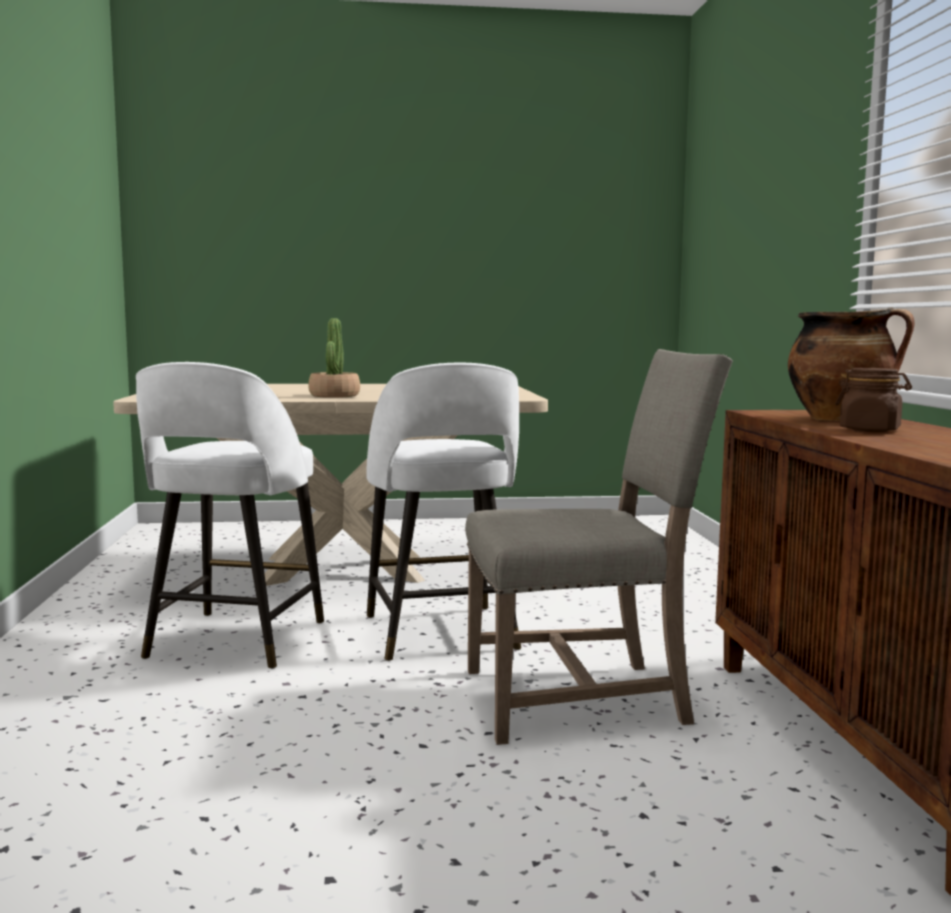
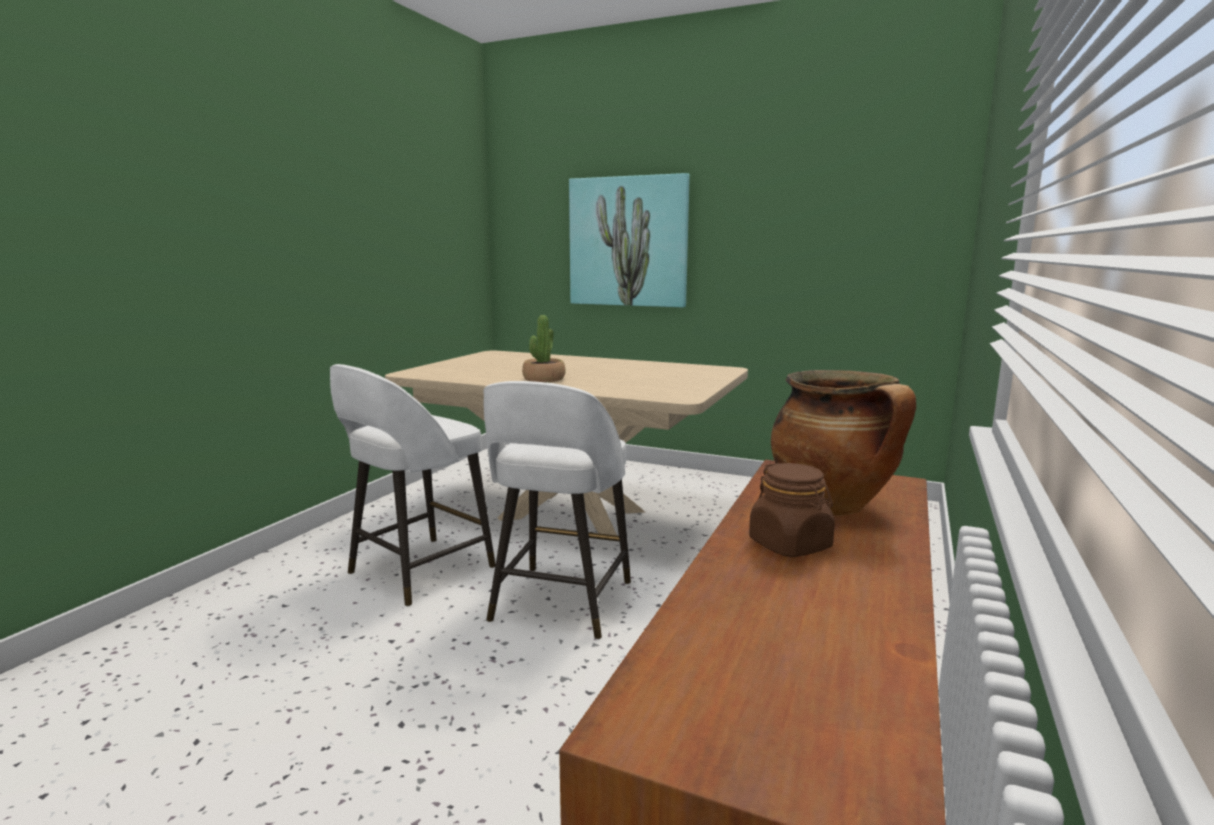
camera: 30 degrees right, 5 degrees up
beige chair [465,349,733,745] -> none
none -> picture [569,173,690,307]

